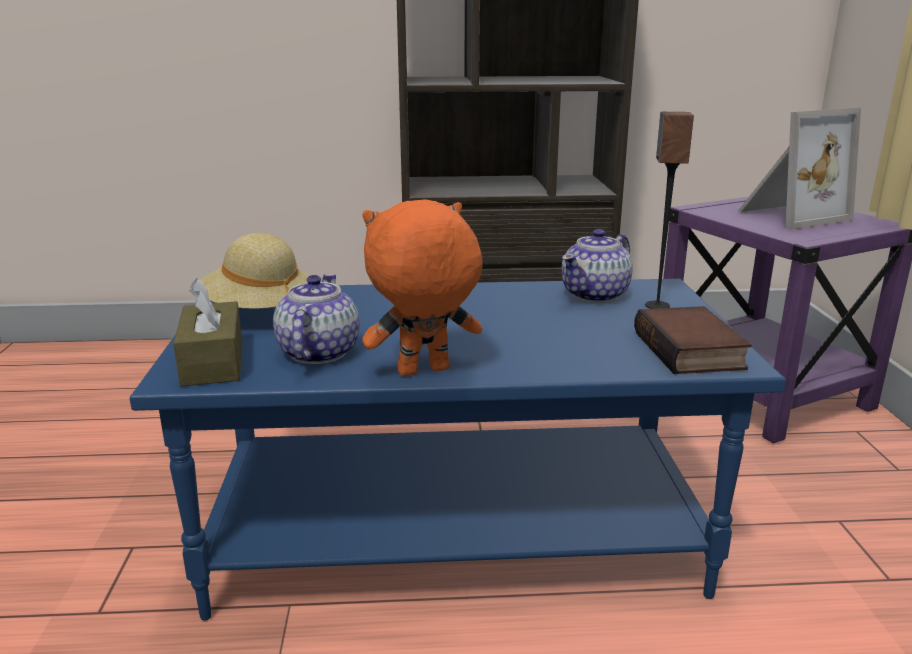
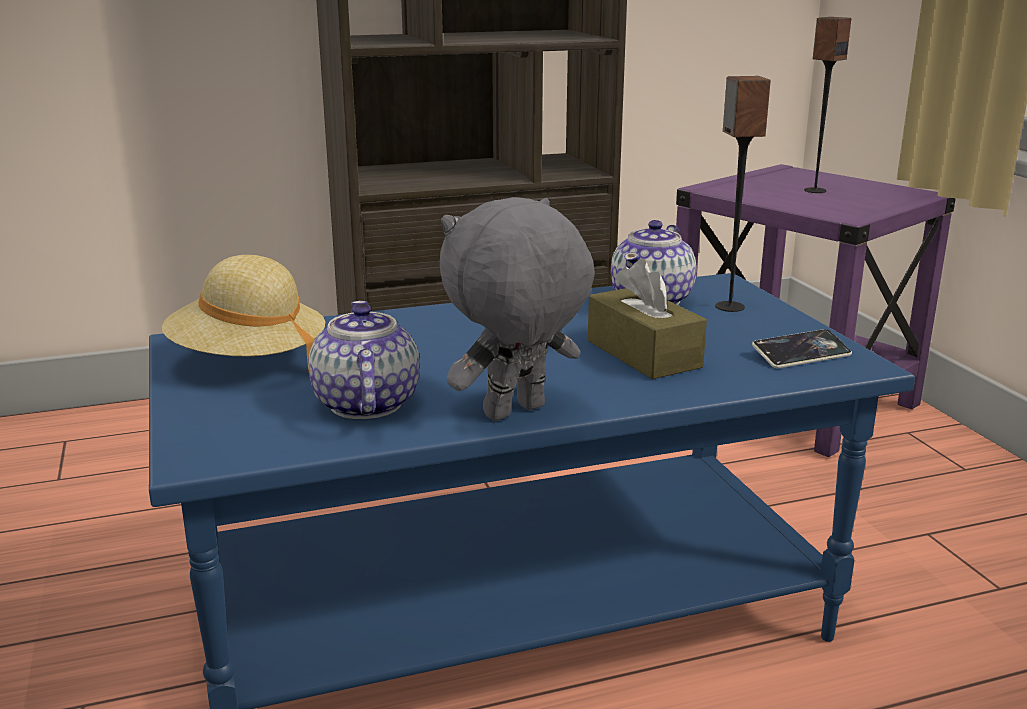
camera: 15 degrees left, 0 degrees up
brown tissue box [173,279,242,387] -> brown tissue box moved to [588,259,707,379]
orange plush toy [362,199,483,376] -> grey plush toy [440,197,595,421]
book [634,306,752,374] -> phone [752,329,852,368]
picture frame [738,108,861,230] -> speaker [804,17,851,193]

